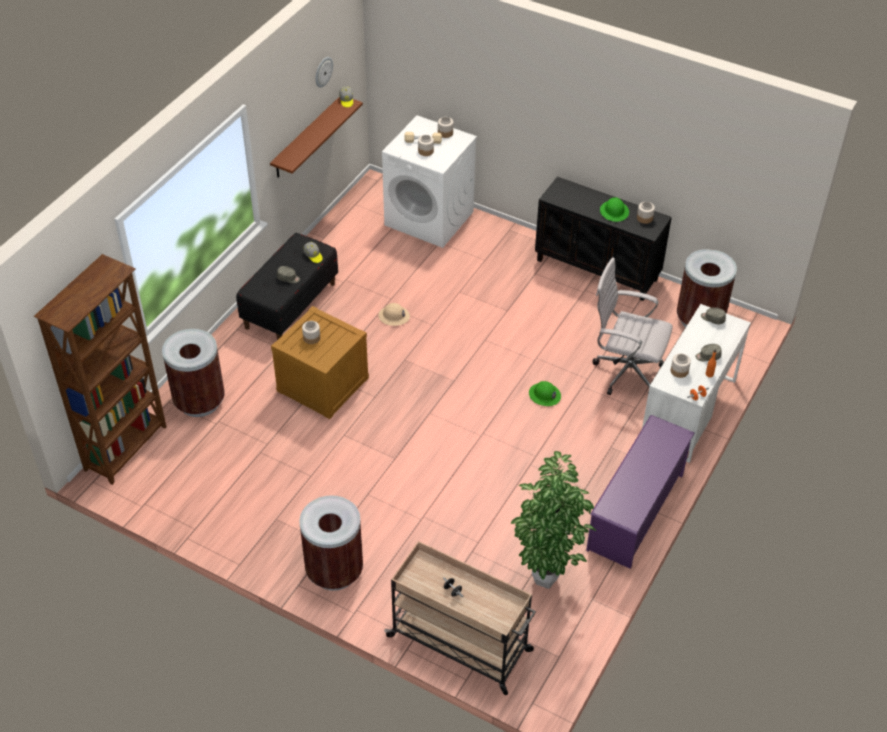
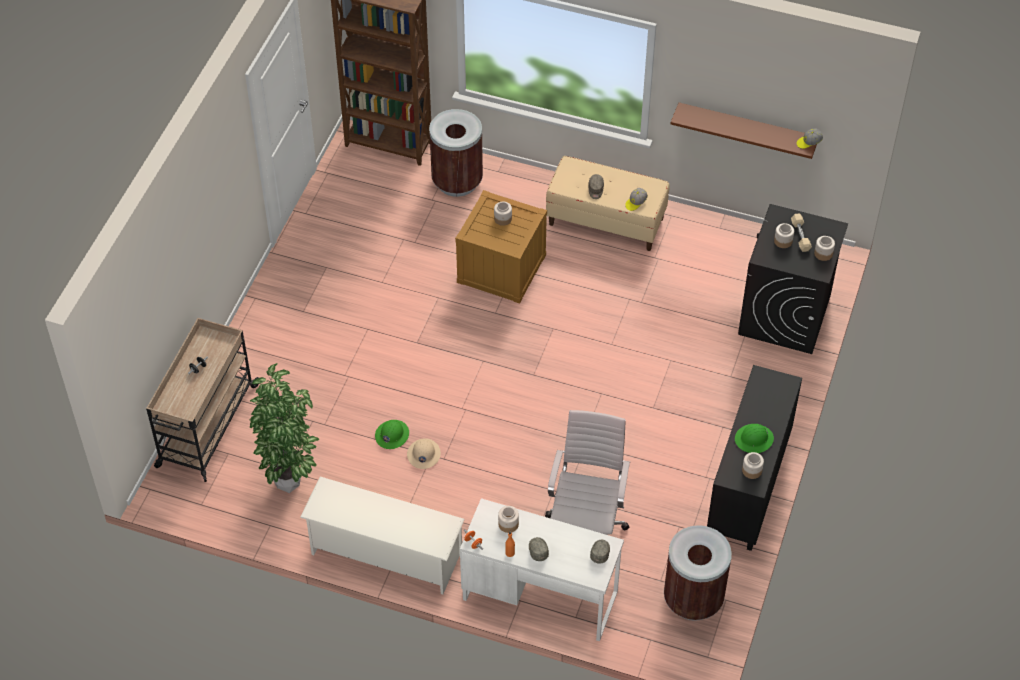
camera: 80 degrees right, 5 degrees up
black bench [236,233,338,340] -> beige bench [546,156,670,251]
brown trash can [299,495,363,591] -> none
wall clock [315,57,333,88] -> none
beige hard hat [378,303,410,326] -> beige hard hat moved to [407,438,441,469]
white washing machine [382,115,477,248] -> black washing machine [738,204,848,354]
green hard hat [529,381,561,406] -> green hard hat moved to [375,420,409,449]
purple shoe rack [586,415,695,569] -> white shoe rack [300,477,465,594]

